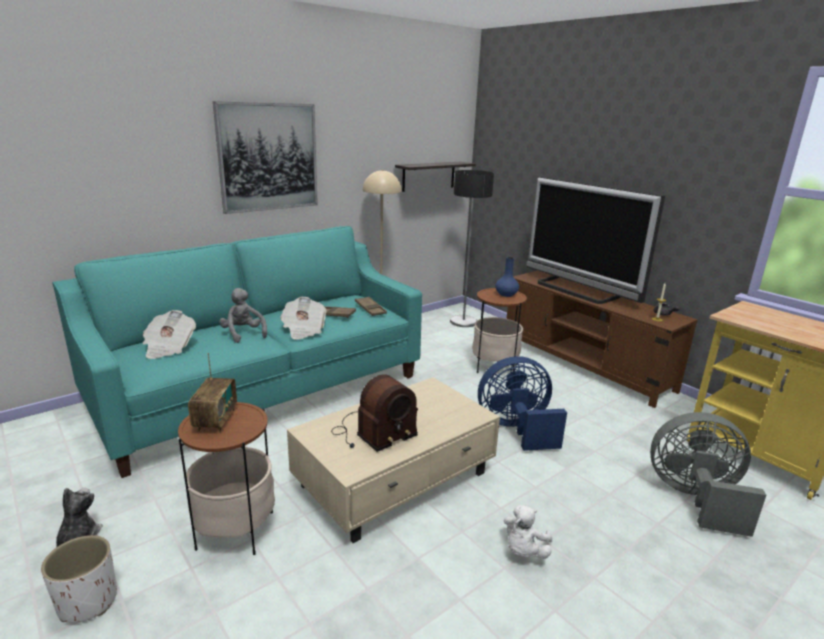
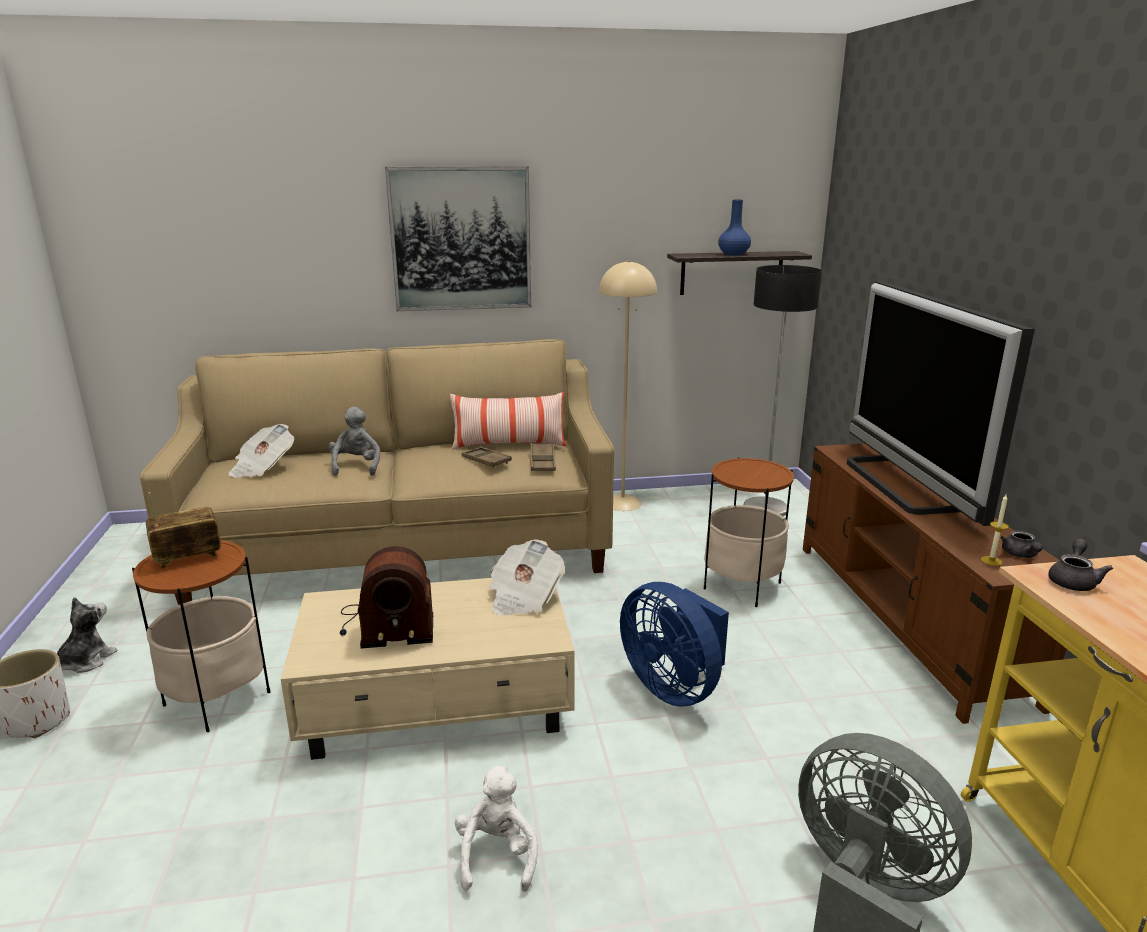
camera: 30 degrees right, 0 degrees up
turquoise sofa [52,226,422,478] -> beige sofa [140,339,614,605]
radio [188,353,237,433] -> radio turned 150 degrees counterclockwise [146,492,221,569]
newspaper [280,297,327,340] -> newspaper moved to [489,539,565,616]
blue fan [478,356,567,451] -> blue fan turned 150 degrees counterclockwise [620,582,729,707]
blue vase [495,257,519,297] -> blue vase moved to [718,199,751,256]
white plush toy [503,505,552,559] -> white plush toy turned 120 degrees clockwise [455,765,538,892]
none -> pillow [450,392,566,450]
none -> grey teapot [1048,539,1113,591]

